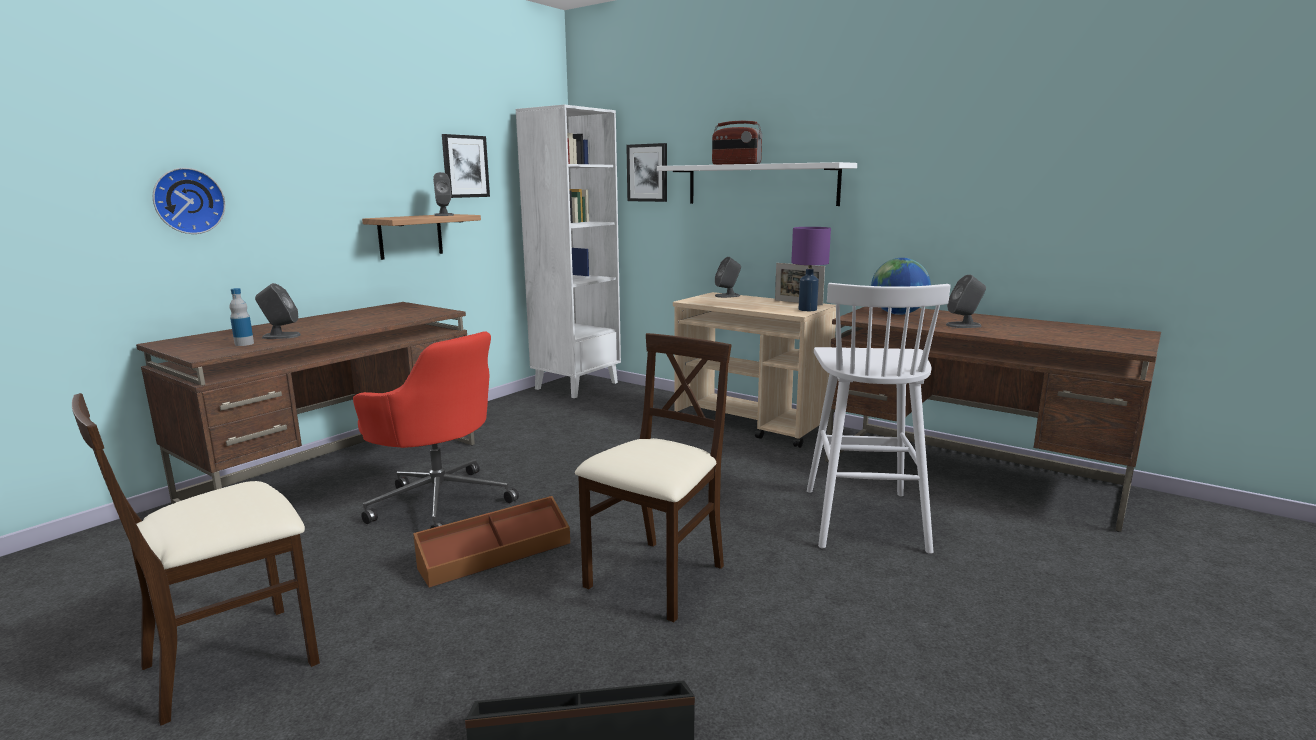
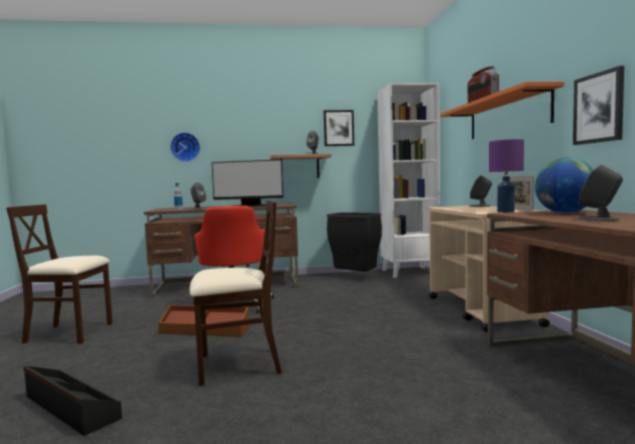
camera: 45 degrees right, 10 degrees down
picture [626,143,667,202] -> picture moved to [573,66,624,145]
white shelf [657,162,857,206] -> orange shelf [440,81,564,139]
white stool [807,283,951,554] -> none
none -> monitor [212,159,283,207]
none -> black trash can [327,212,382,272]

